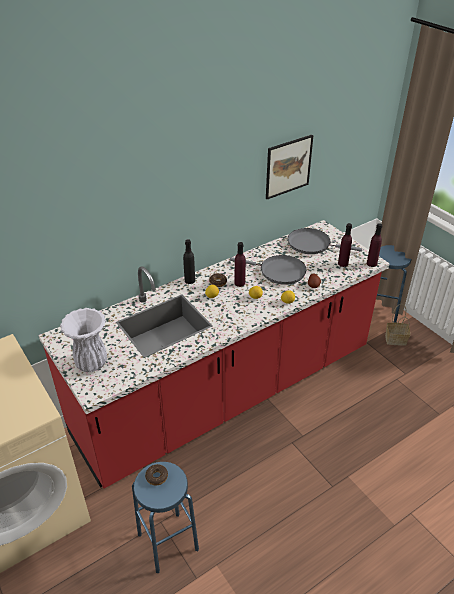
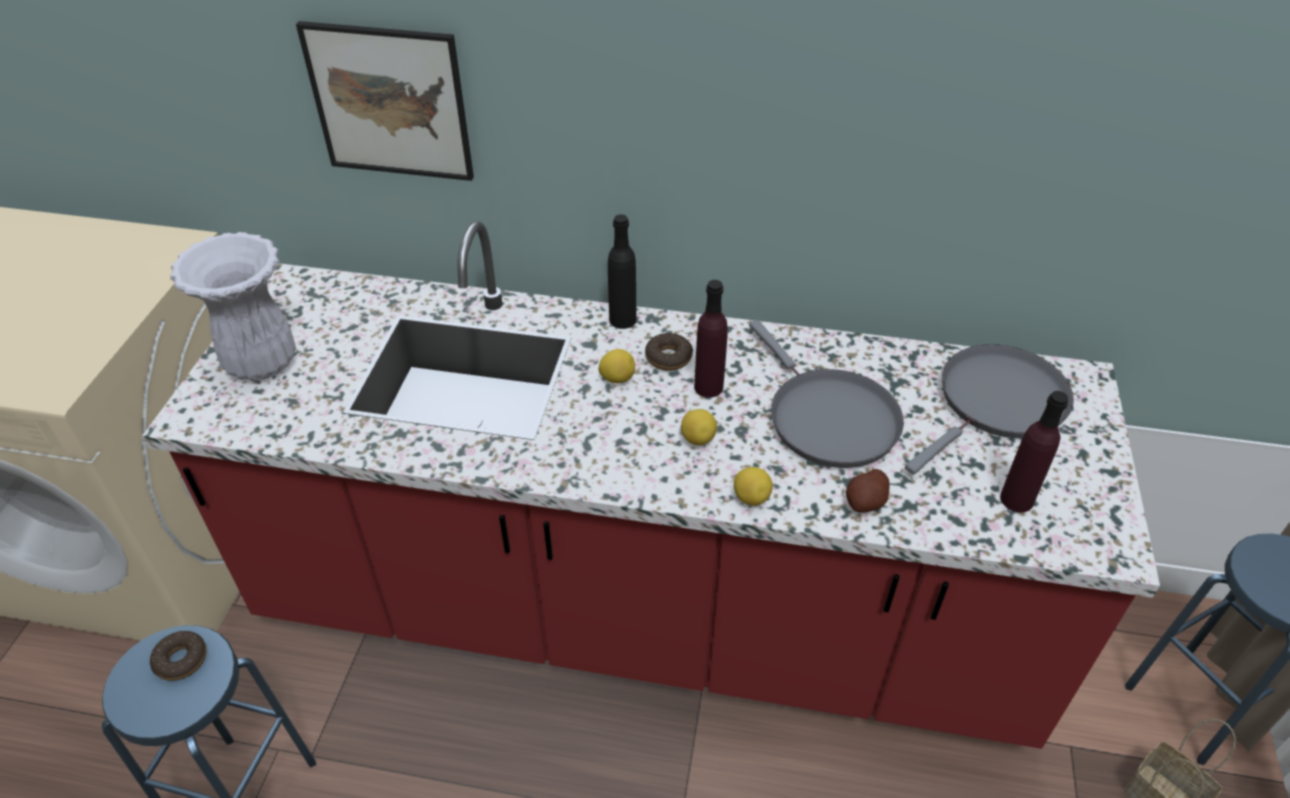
camera: 45 degrees right, 5 degrees up
picture [266,135,314,199] -> picture moved to [296,21,474,181]
grey frying pan [288,228,362,254] -> grey frying pan turned 75 degrees clockwise [905,344,1074,474]
purple bottle [367,223,382,267] -> none

